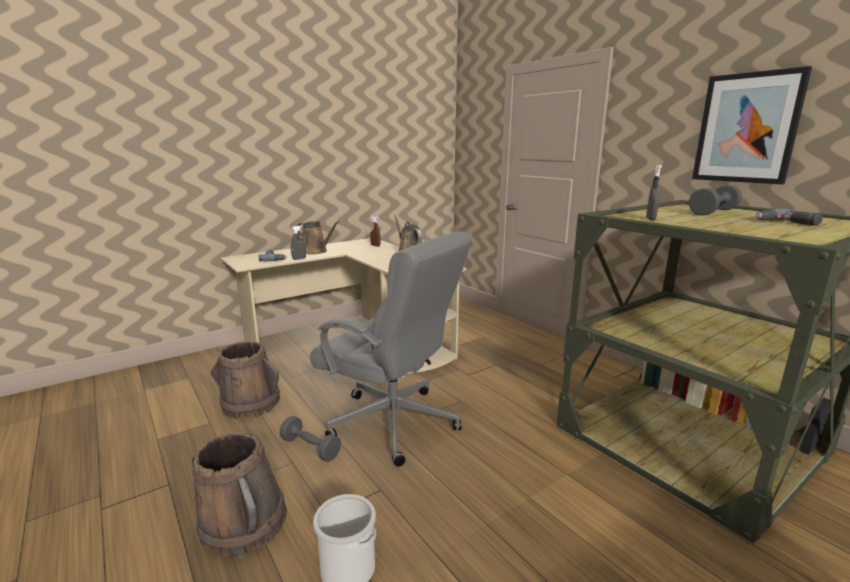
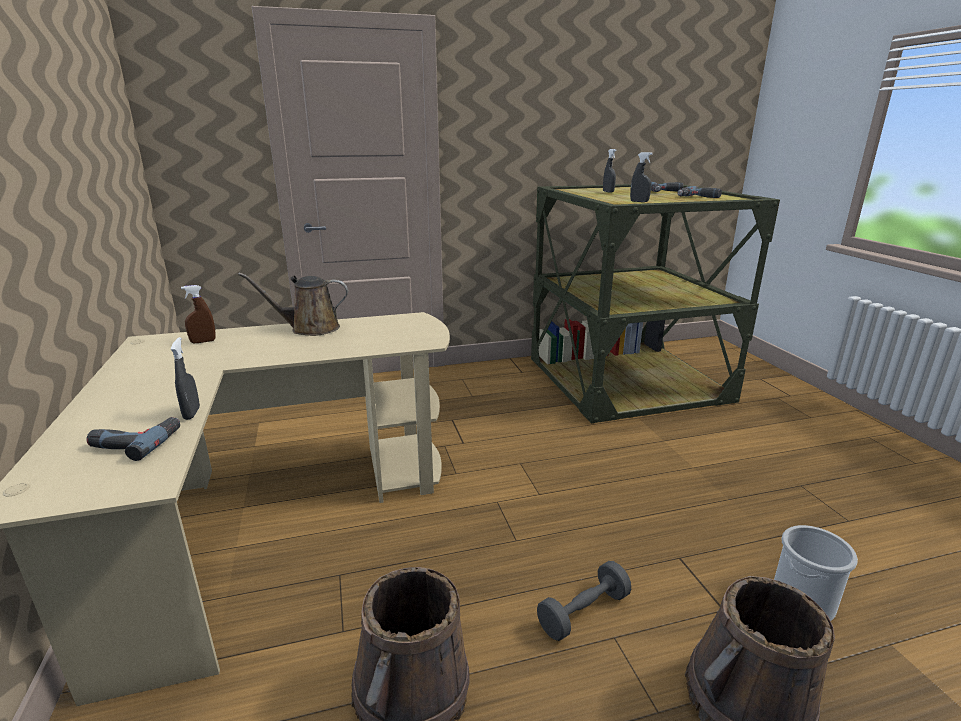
camera: 70 degrees left, 5 degrees up
brown watering can [297,221,339,254] -> none
grey office chair [310,231,471,466] -> none
grey dumbbell [689,185,742,215] -> grey spray bottle [603,149,616,193]
picture [692,66,812,184] -> none
none -> power drill [677,186,722,198]

